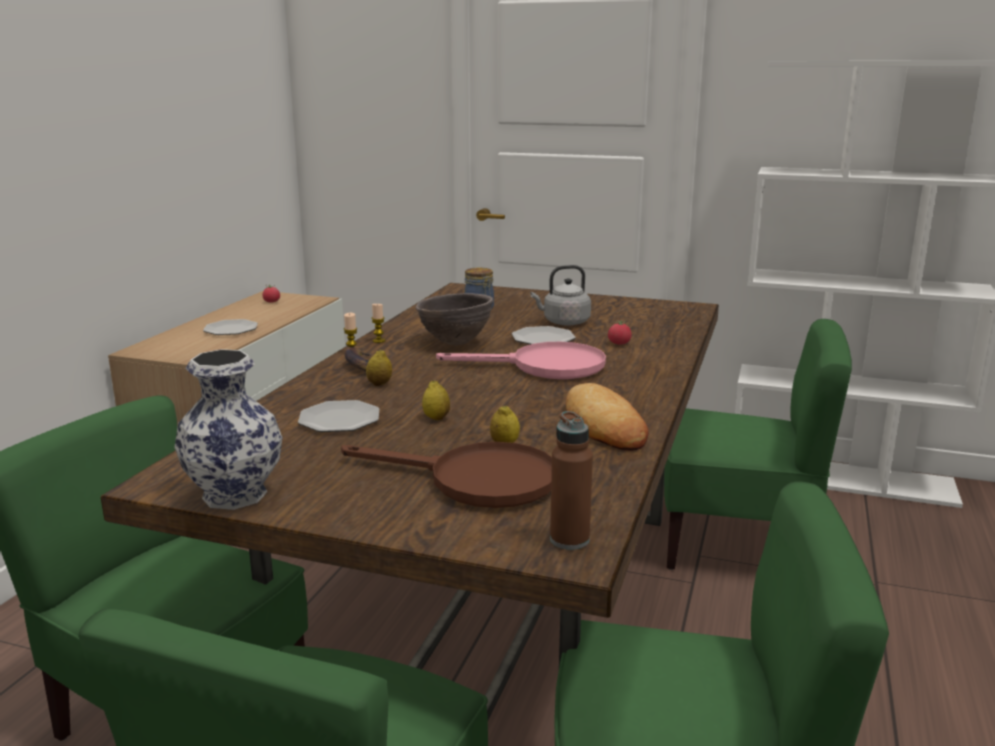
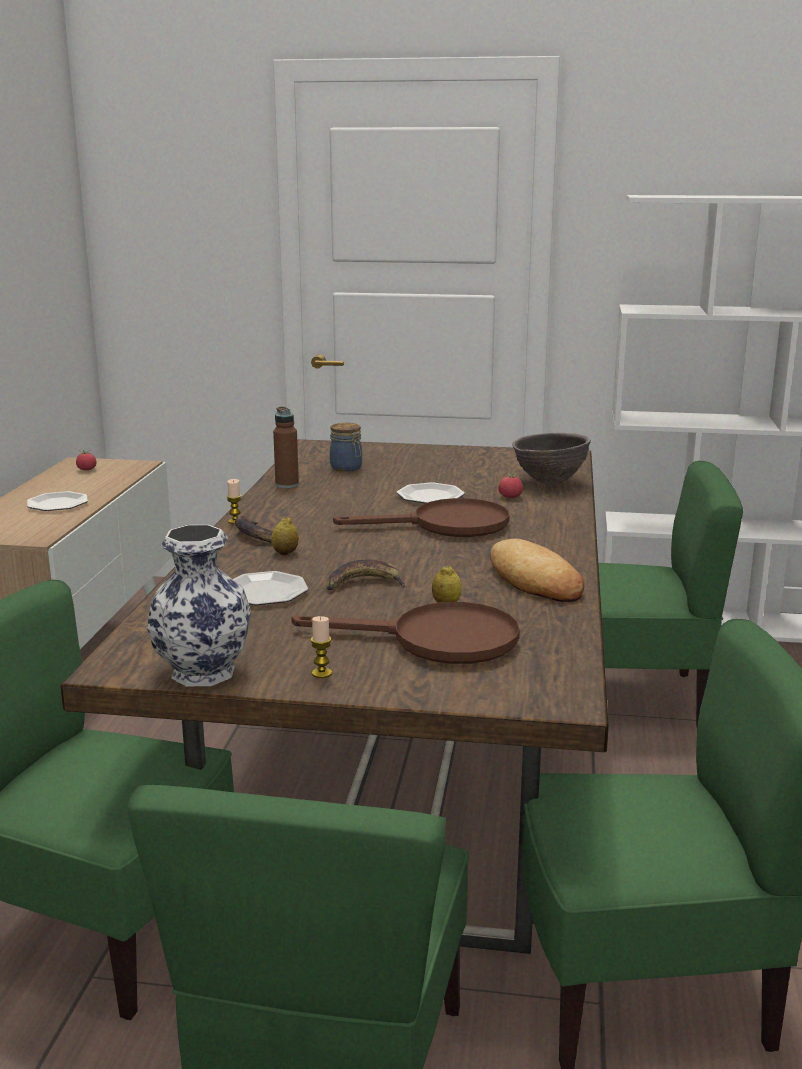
camera: 10 degrees left, 0 degrees up
candle [371,303,385,343] -> candle moved to [311,616,332,678]
brown bowl [416,293,494,346] -> brown bowl moved to [512,433,591,485]
lemon [422,381,450,420] -> banana [326,560,407,590]
pink frying pan [436,342,606,379] -> brown frying pan [333,498,509,537]
grey kettle [531,265,591,326] -> none
brown bottle [550,411,593,550] -> brown bottle moved to [273,406,299,488]

